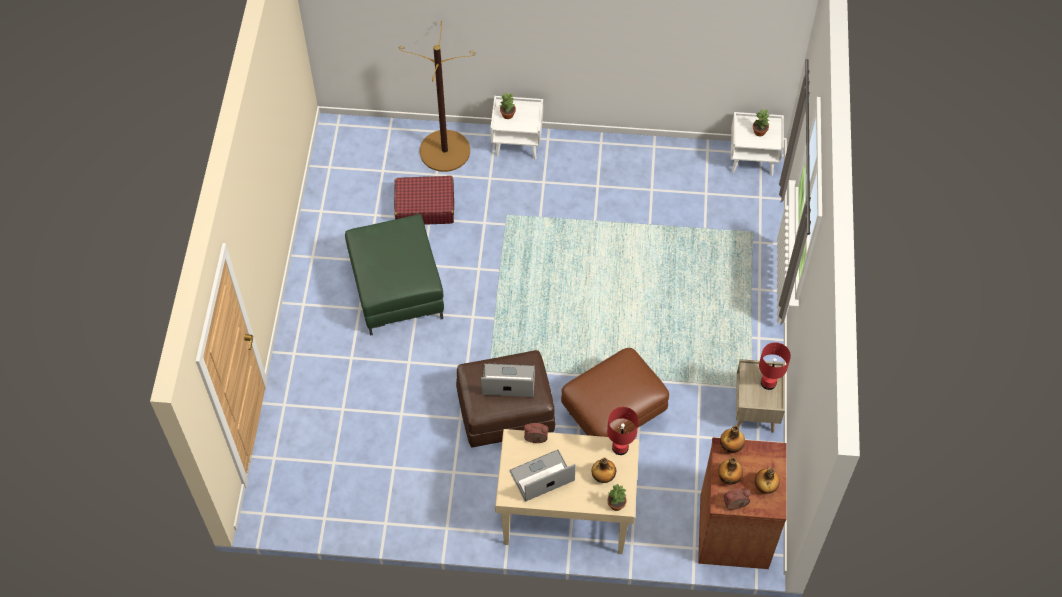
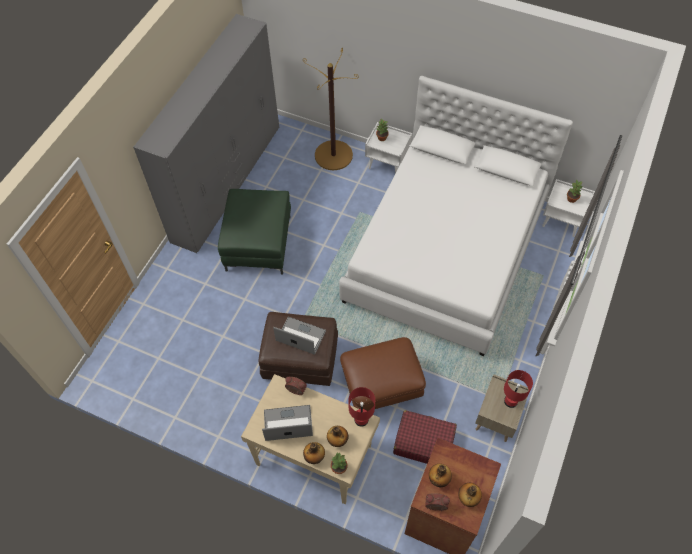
camera: 20 degrees right, 0 degrees up
red suitcase [394,176,454,225] -> red suitcase moved to [393,410,457,464]
bottle [720,426,745,453] -> bottle moved to [303,442,325,464]
none -> grey wardrobe [133,14,279,253]
none -> white bed [339,76,573,356]

